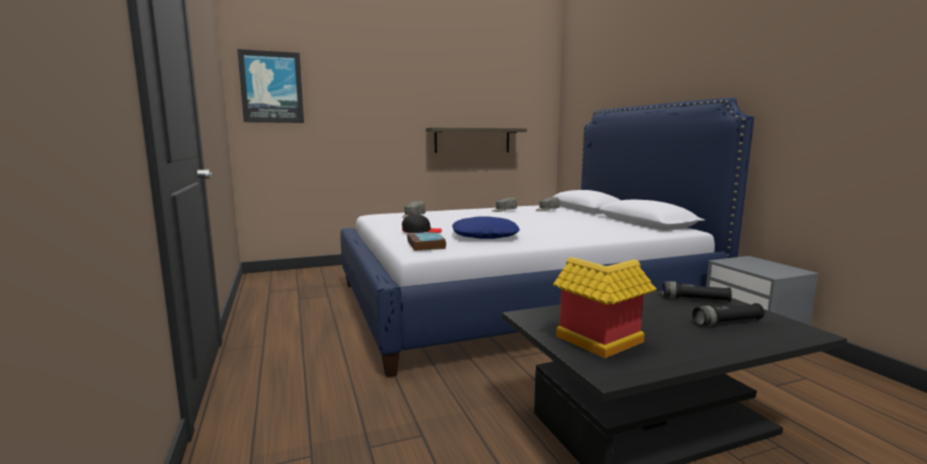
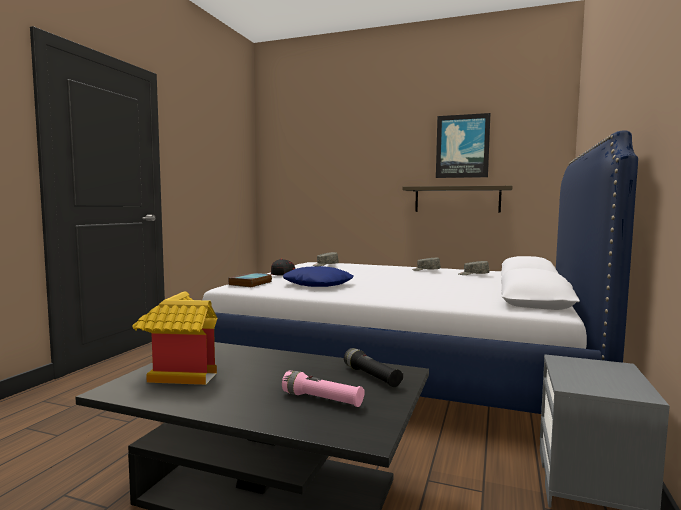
camera: 40 degrees right, 5 degrees down
picture [237,49,304,123] -> picture moved to [436,113,491,178]
black flashlight [692,303,764,326] -> pink flashlight [282,370,364,407]

